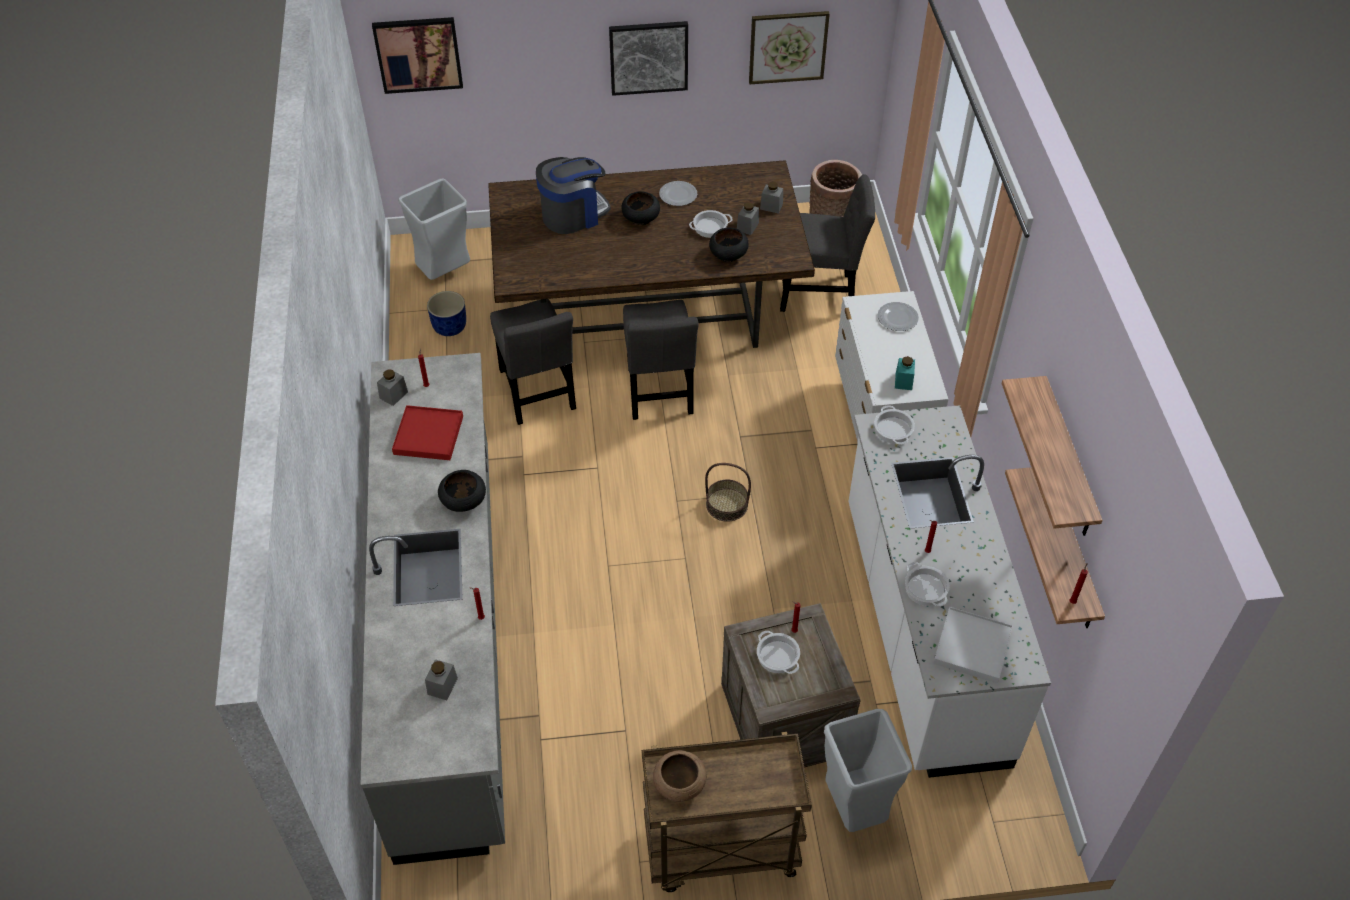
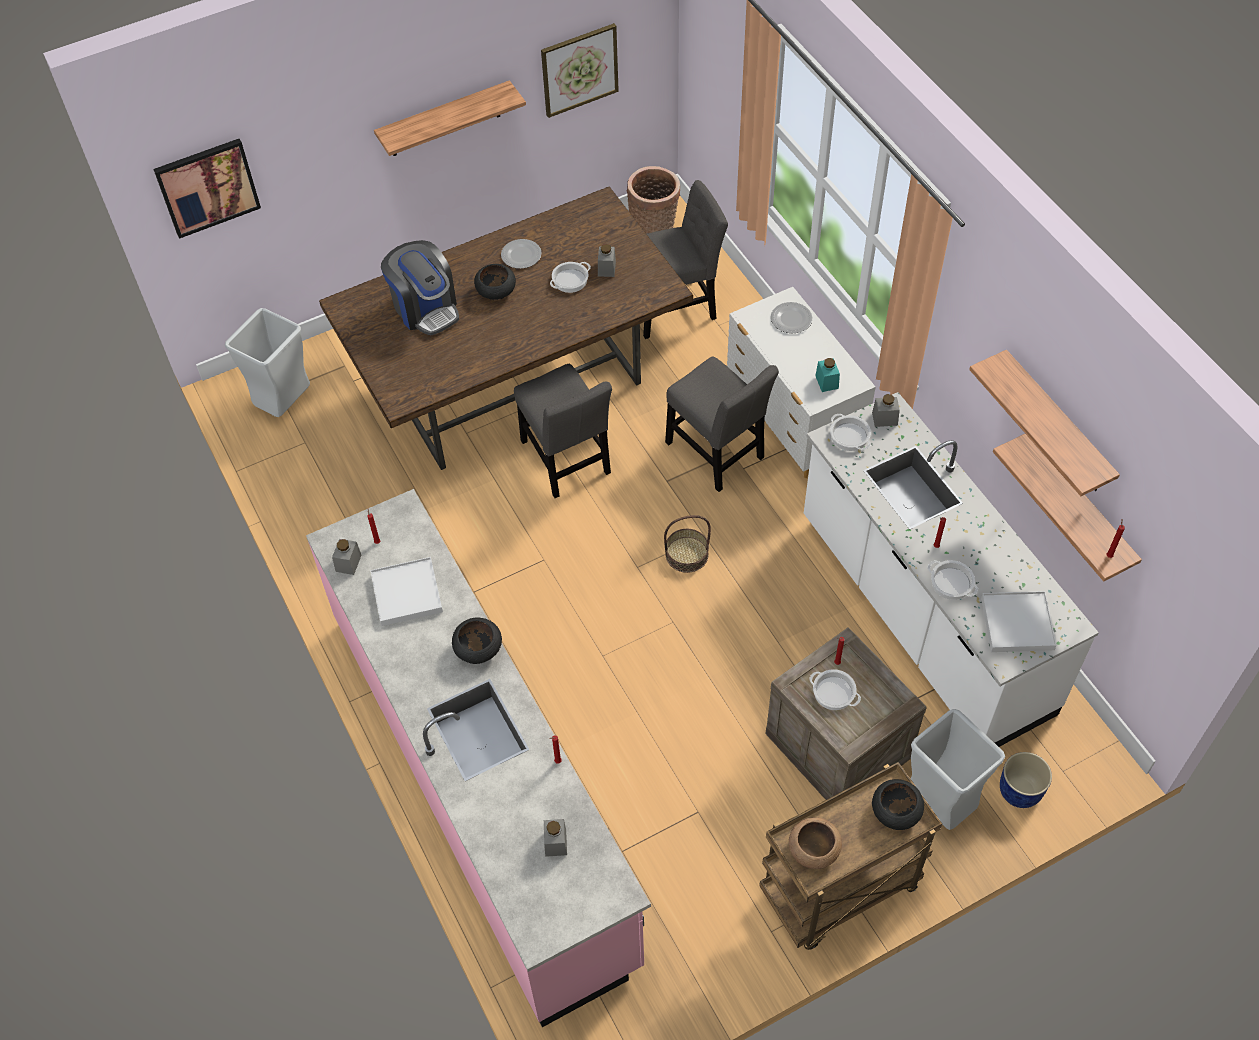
camera: 20 degrees left, 5 degrees up
grey counter [361,353,505,865] -> pink counter [306,489,651,1027]
red tray [392,405,463,460] -> white tray [370,557,443,626]
blue planter [427,291,466,336] -> blue planter moved to [1000,752,1052,808]
grey chair [490,299,576,425] -> grey chair moved to [665,356,779,492]
coffee machine [536,157,611,234] -> coffee machine turned 105 degrees clockwise [381,240,459,335]
picture [609,21,688,96] -> shelf [374,80,526,156]
black bowl [709,227,748,262] -> black bowl moved to [872,779,924,830]
grey jar [760,182,783,214] -> grey jar moved to [872,394,900,427]

